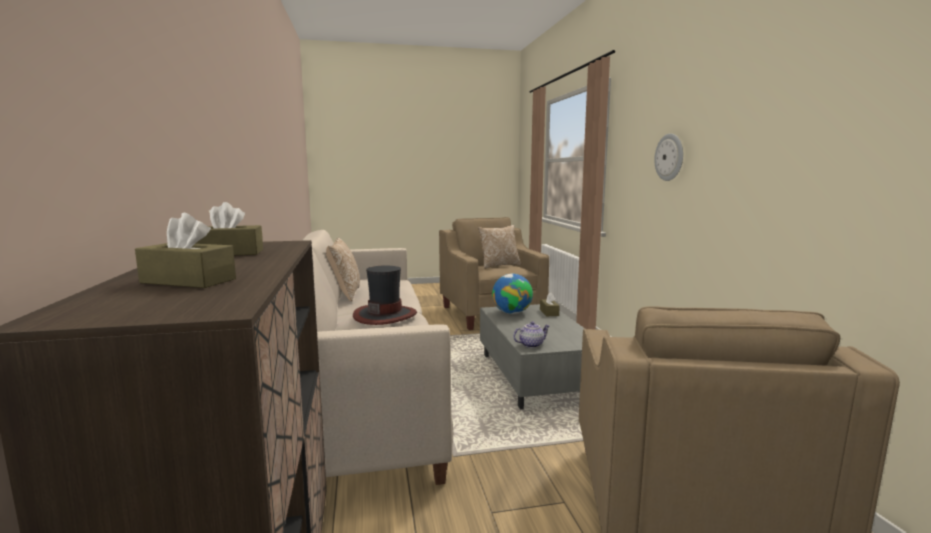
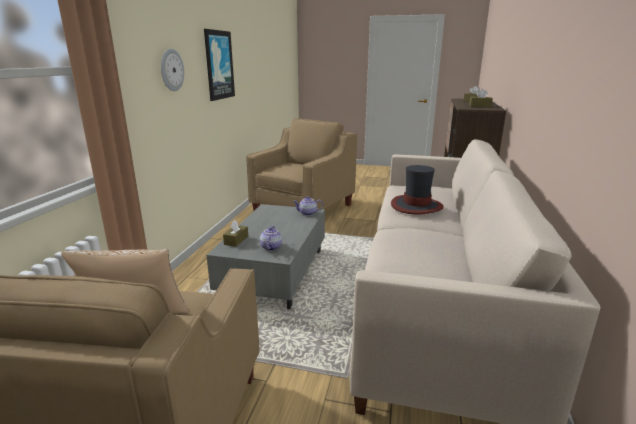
camera: 155 degrees left, 10 degrees up
pillow [326,238,360,302] -> none
globe [492,274,533,314] -> teapot [260,226,282,251]
none -> picture [204,29,235,101]

